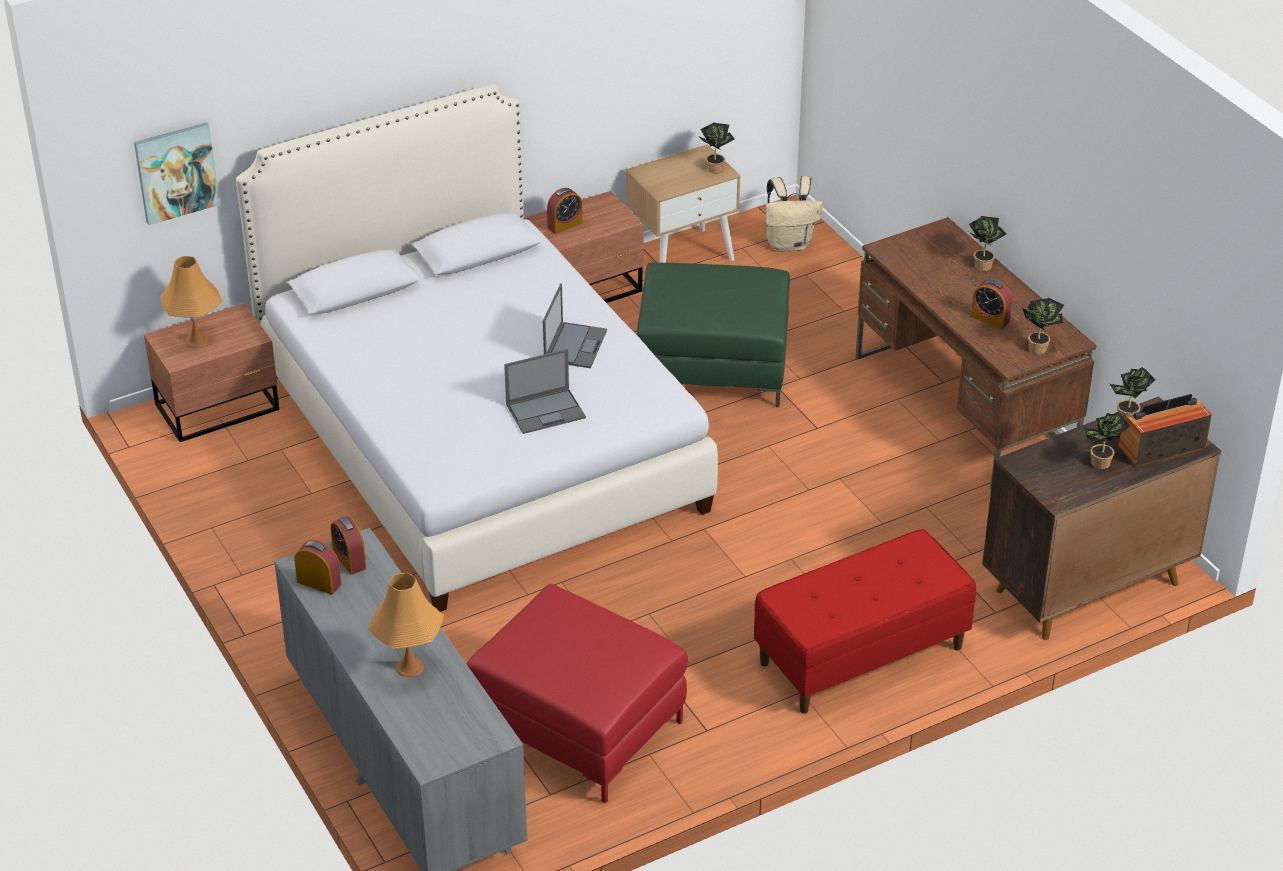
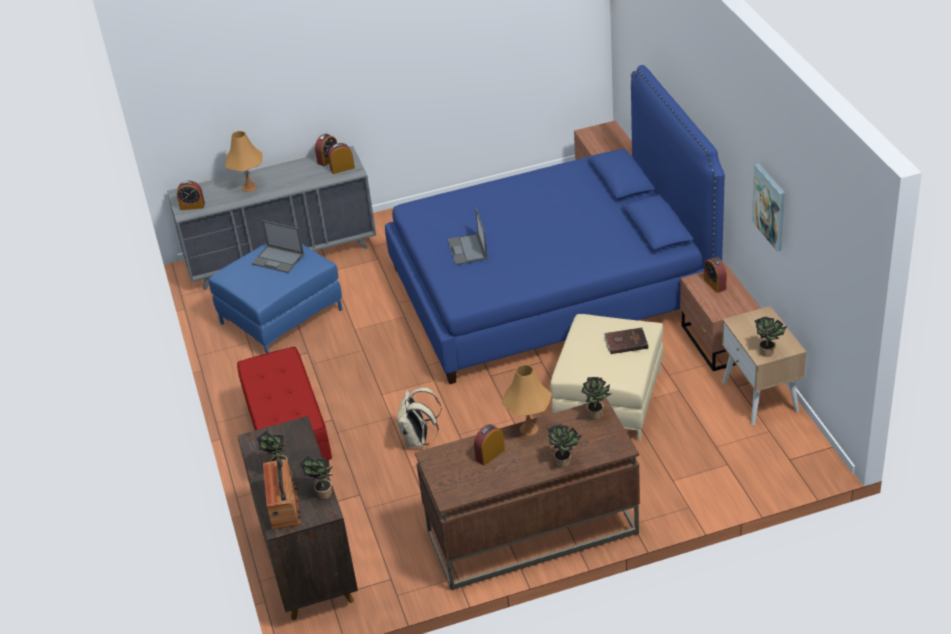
camera: 105 degrees right, 0 degrees up
picture [134,122,220,225] -> picture moved to [752,163,785,251]
orange table lamp [160,256,222,348] -> orange table lamp moved to [501,365,552,436]
white bed [236,84,718,612] -> blue bed [385,65,725,384]
red ottoman [466,584,688,803] -> blue ottoman [209,243,343,354]
laptop [543,283,607,368] -> laptop moved to [252,220,304,273]
green ottoman [637,262,790,407] -> beige ottoman [550,314,663,442]
beige backpack [765,176,823,252] -> beige backpack moved to [397,387,442,448]
potted plant [1022,298,1064,355] -> potted plant moved to [581,377,611,419]
none -> alarm clock [177,181,205,210]
none -> brown book [604,328,648,354]

